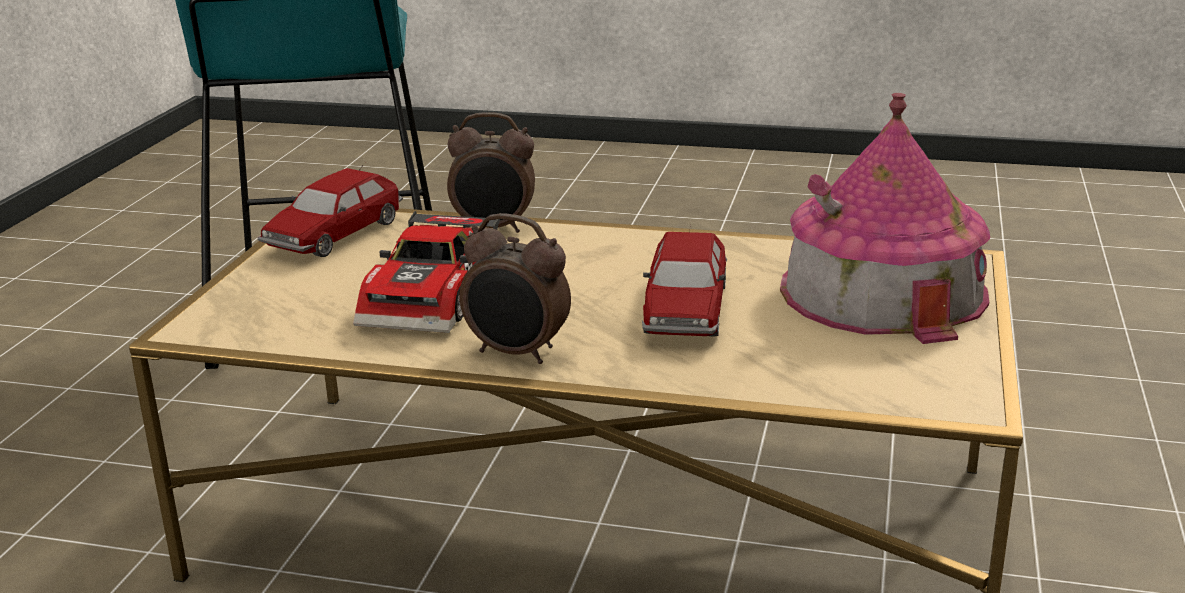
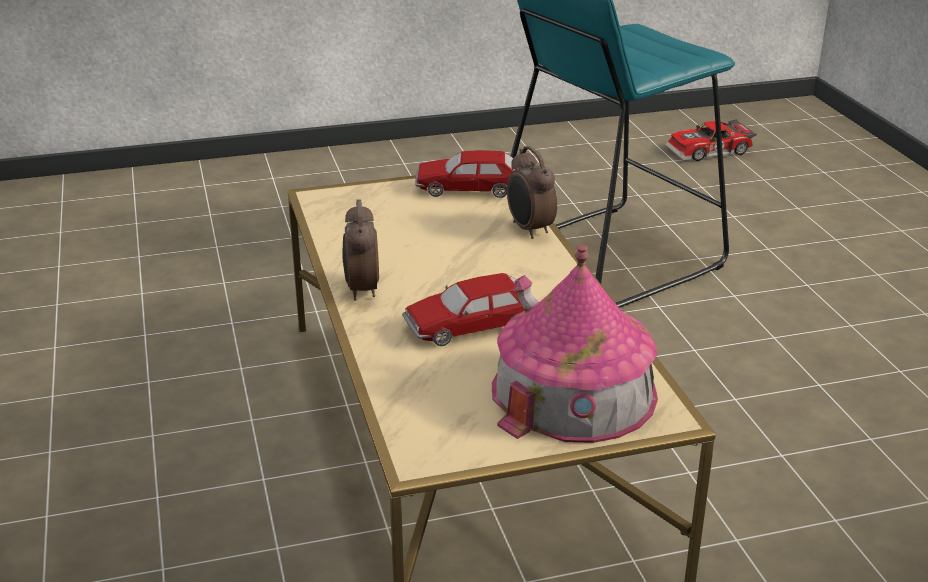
camera: 60 degrees right, 5 degrees up
toy car [353,211,500,333] -> toy car moved to [665,119,757,161]

